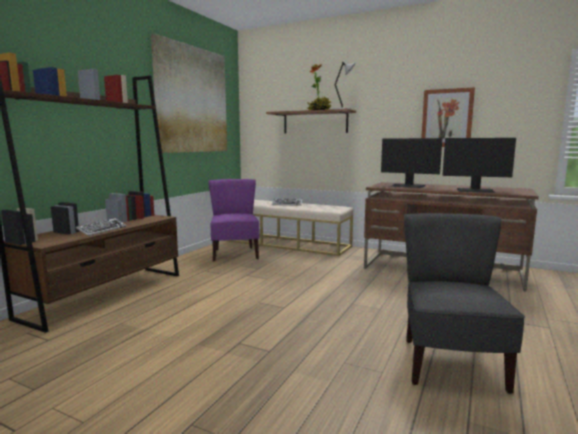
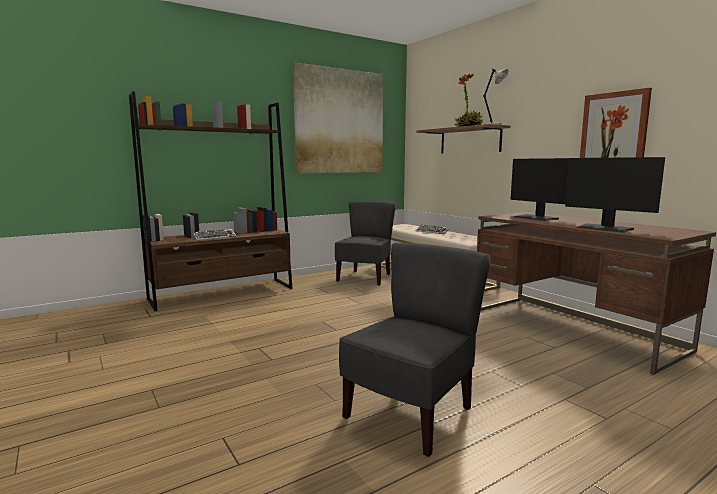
camera: 30 degrees right, 0 degrees up
purple chair [208,179,259,261] -> grey chair [335,201,396,286]

